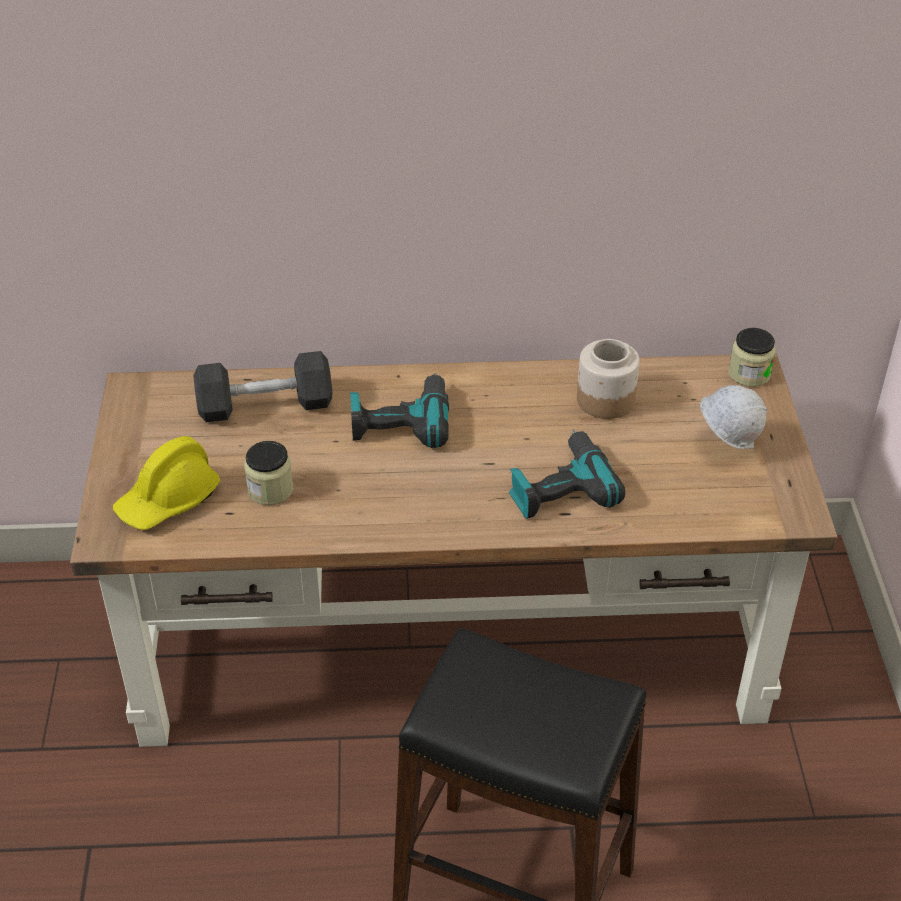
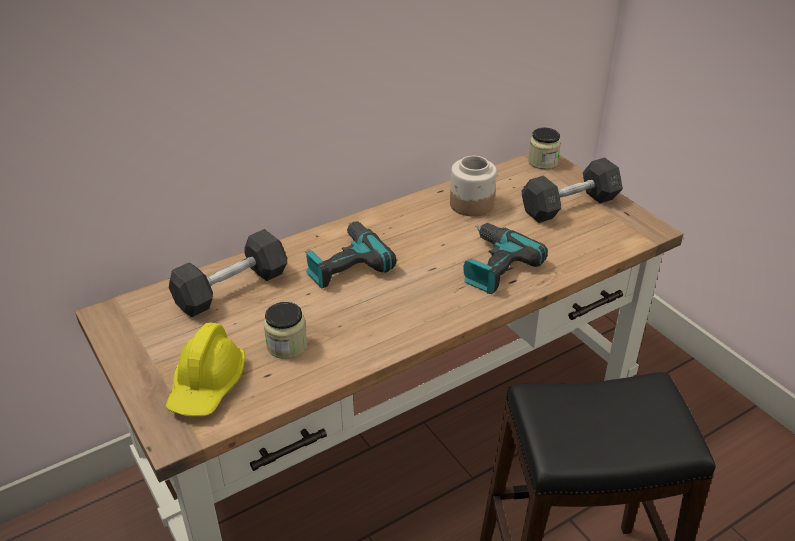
camera: 30 degrees left, 5 degrees down
white hard hat [700,385,768,449] -> grey dumbbell [522,158,623,223]

